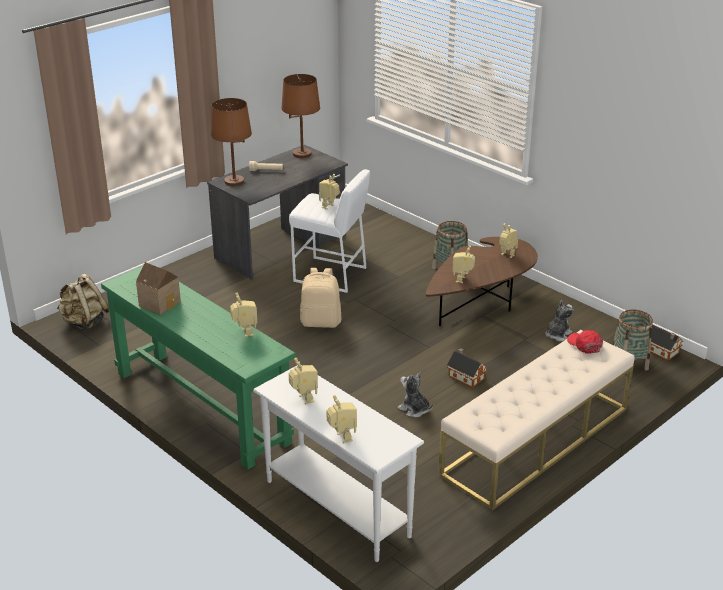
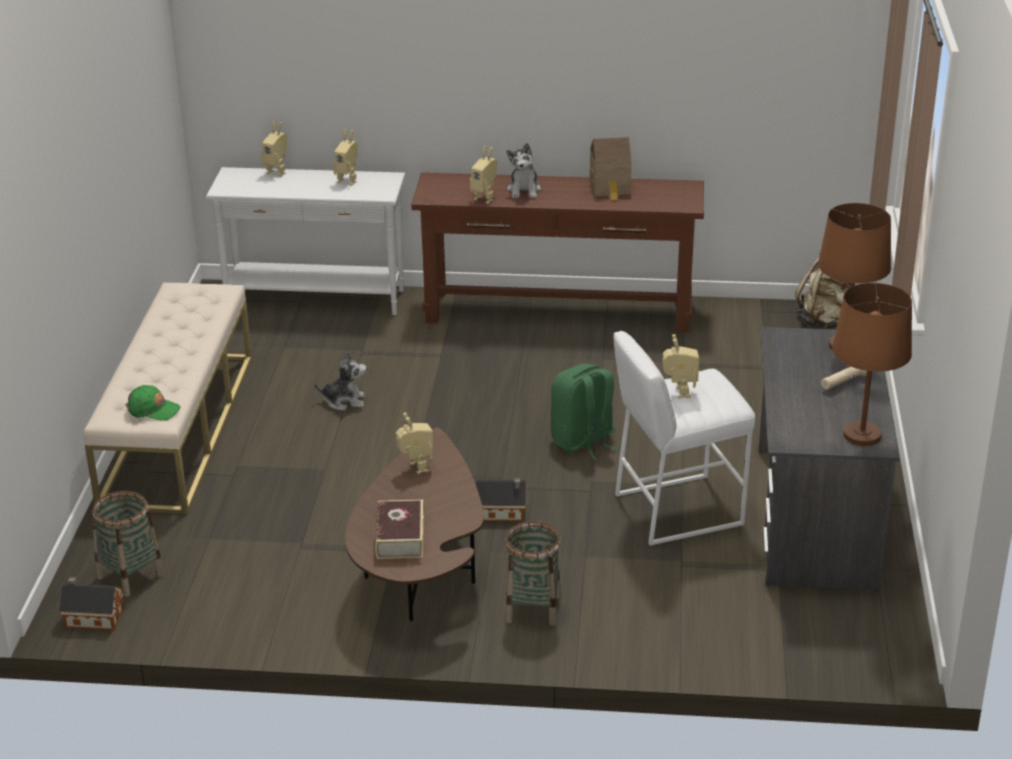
camera: 140 degrees right, 0 degrees up
green console table [101,263,296,470] -> brown console table [411,172,704,333]
beige backpack [300,268,341,328] -> green backpack [551,363,618,460]
toy house [447,348,487,388] -> toy house moved to [476,479,526,521]
toy robot [499,223,518,258] -> book [375,499,424,559]
plush toy [545,300,574,341] -> plush toy moved to [506,143,541,198]
red cap [567,330,603,354] -> green cap [125,385,181,421]

